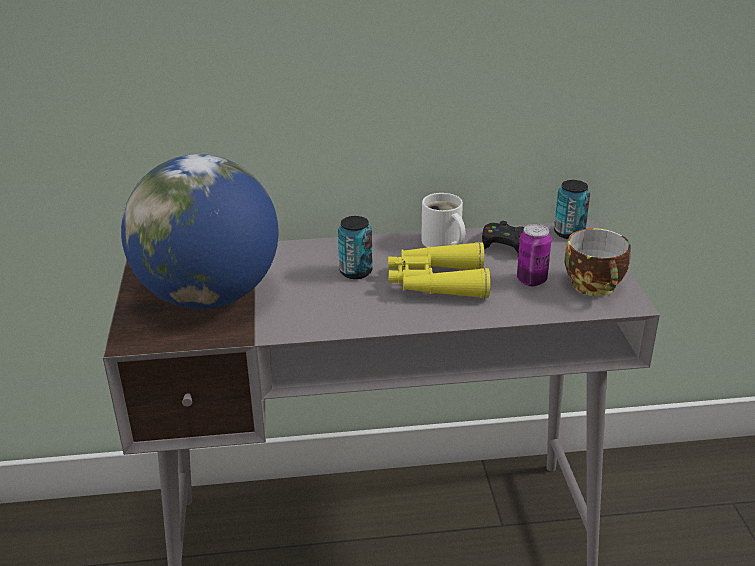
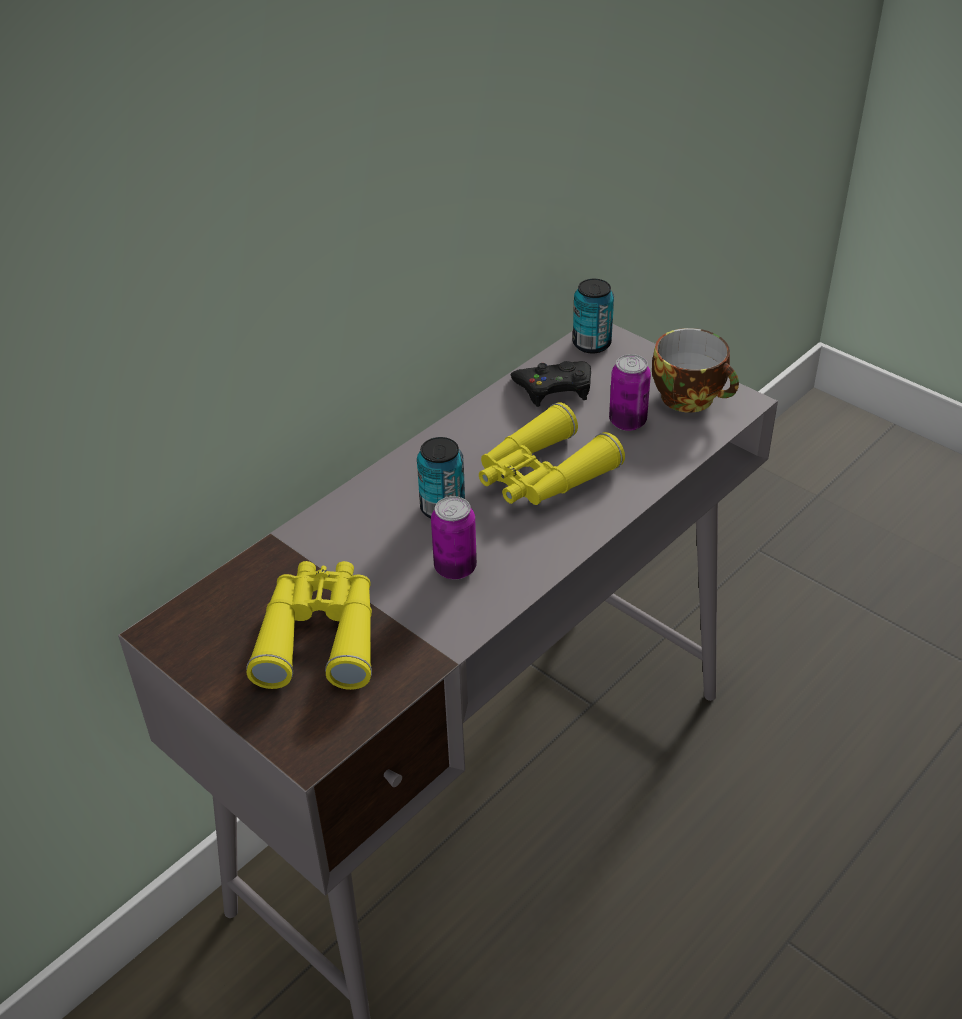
camera: 40 degrees left, 10 degrees up
globe [121,154,278,309] -> yellow binoculars [246,561,372,690]
white mug [421,193,465,247] -> none
none -> can [431,496,477,580]

